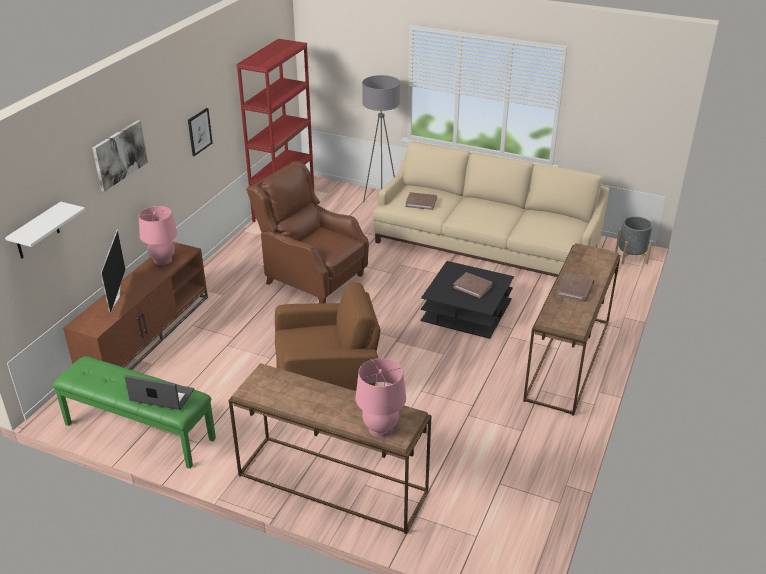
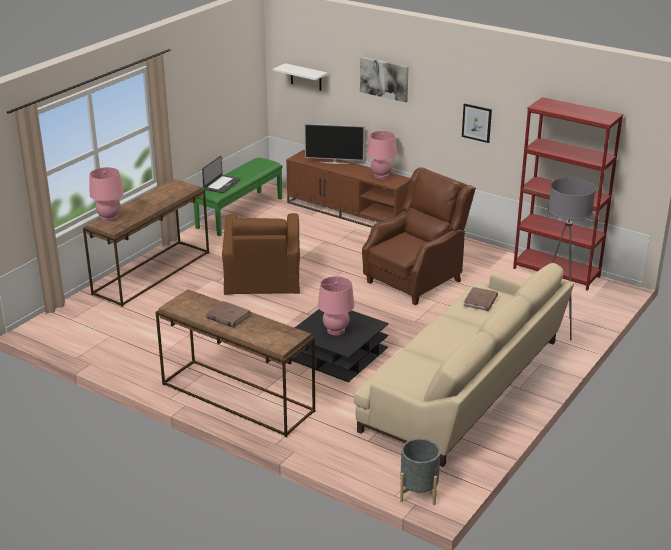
camera: 100 degrees right, 5 degrees down
brown book [453,272,493,298] -> pink table lamp [318,276,354,336]

